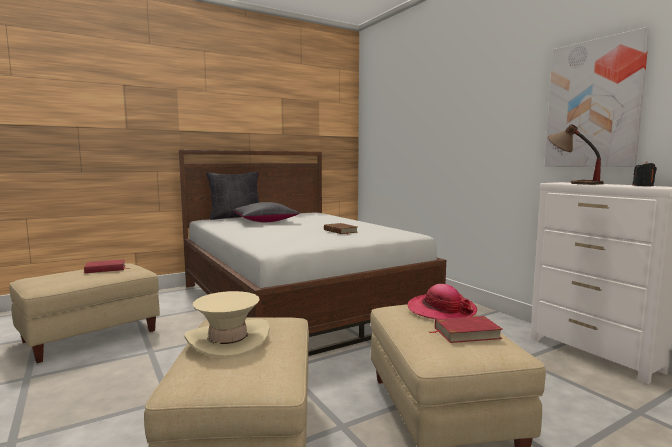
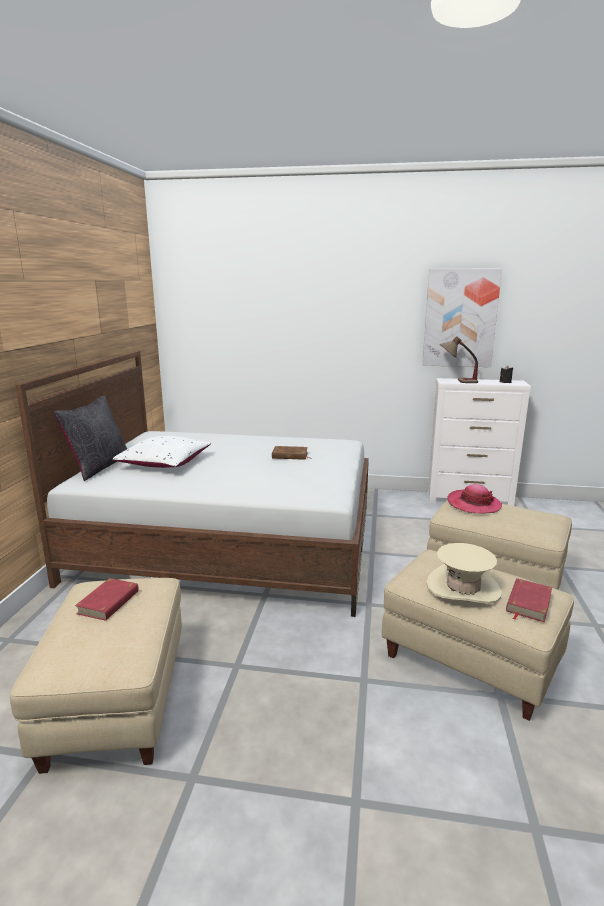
camera: 50 degrees left, 10 degrees up
black pillow [233,202,300,222] -> white pillow [113,436,211,468]
red book [430,316,503,343] -> red book moved to [506,578,552,623]

